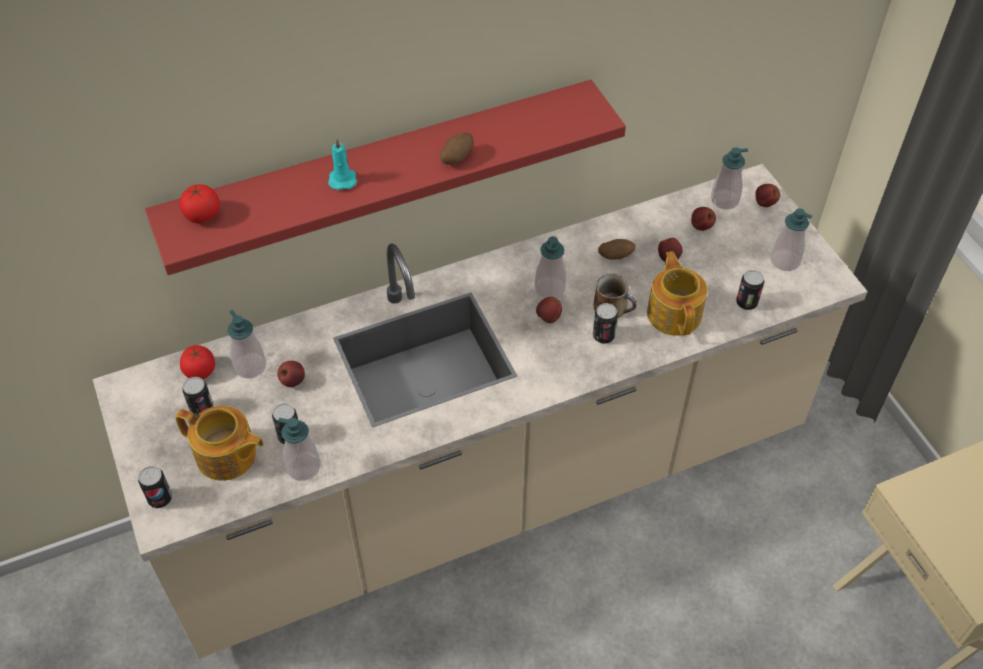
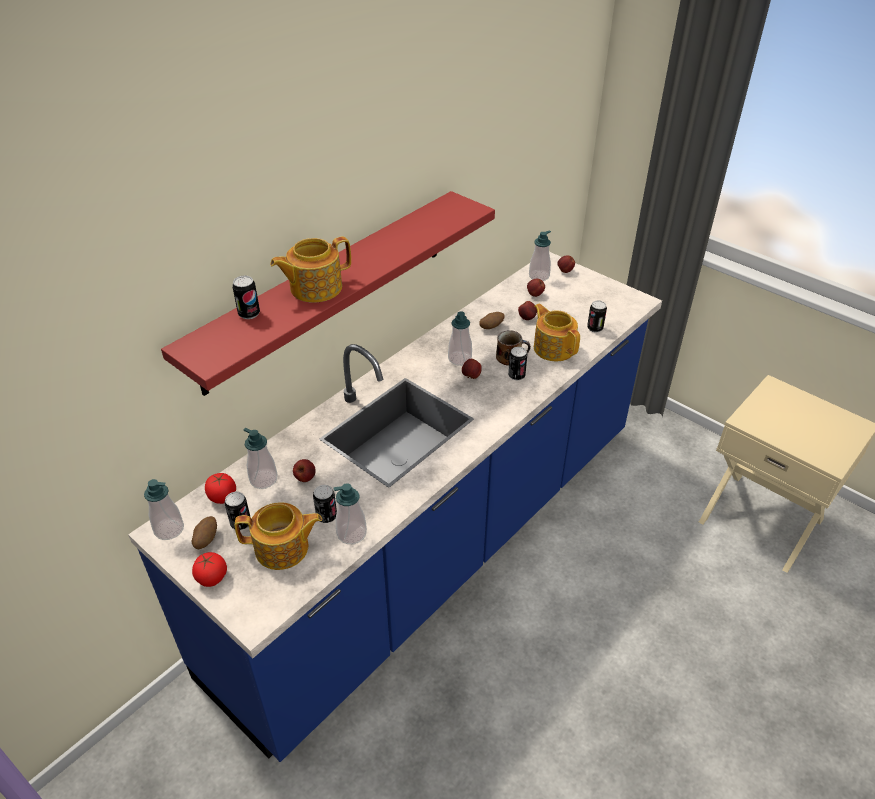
camera: 25 degrees left, 10 degrees down
beige counter [93,164,868,658] -> blue counter [128,252,662,762]
can [138,466,172,508] -> can moved to [232,276,260,319]
tomato [179,184,220,223] -> tomato moved to [192,552,227,587]
turquoise candle [328,138,357,190] -> teapot [270,237,351,303]
potato [440,132,473,165] -> potato moved to [191,516,217,549]
soap dispenser [771,208,812,271] -> soap dispenser moved to [144,479,184,540]

